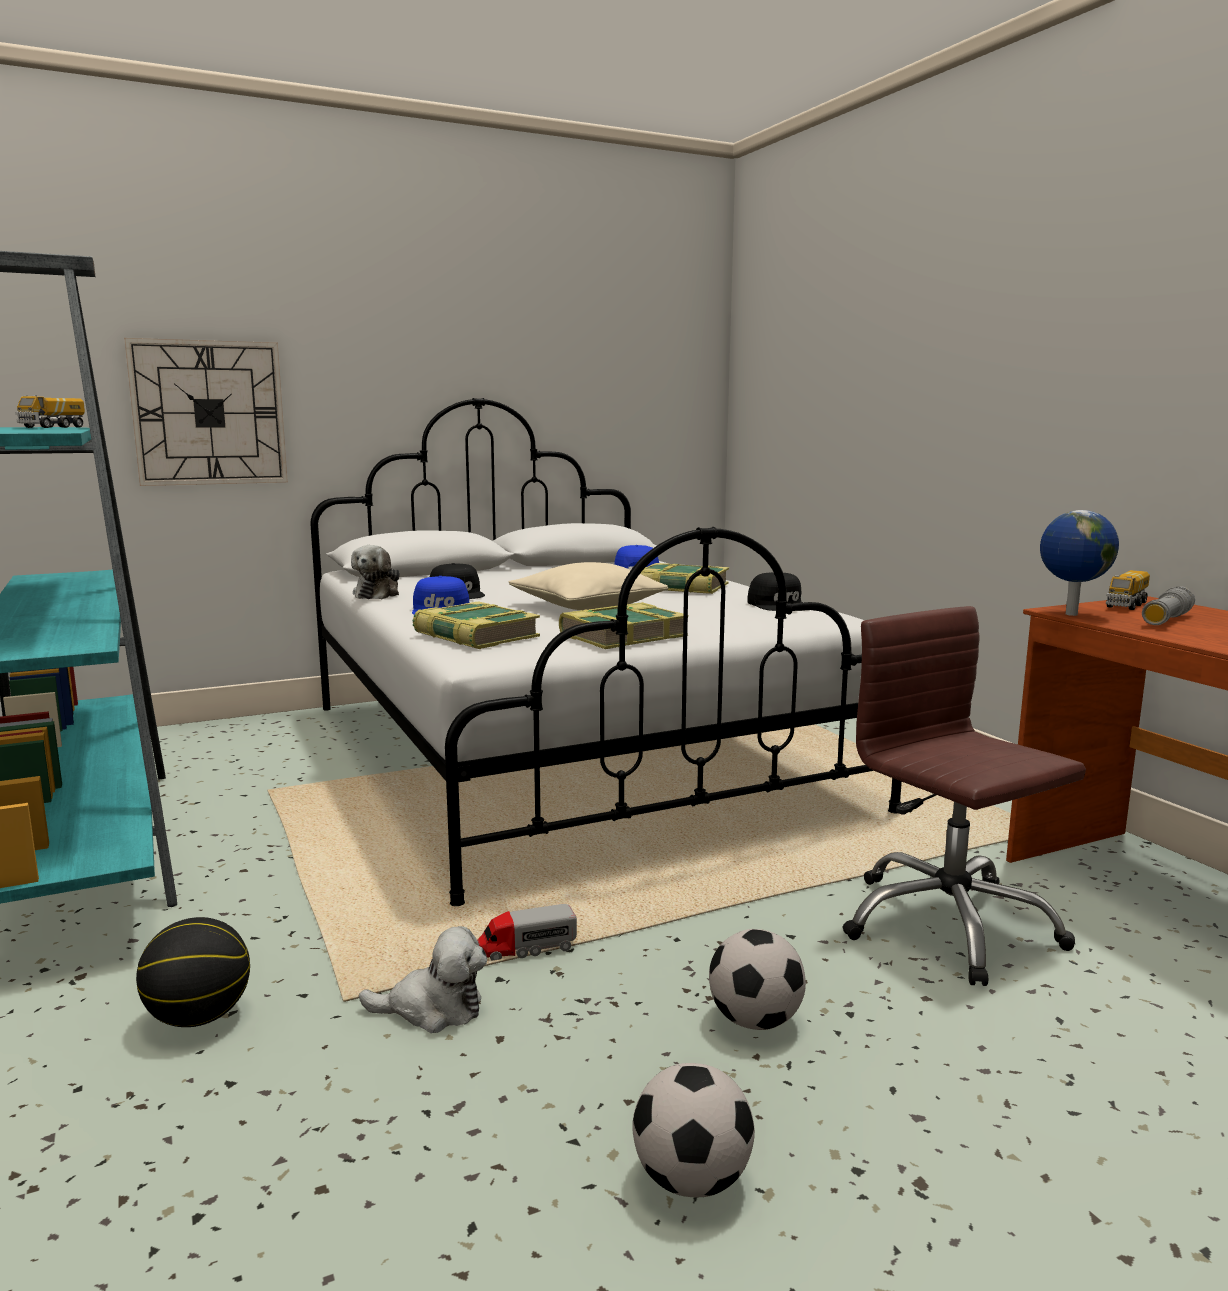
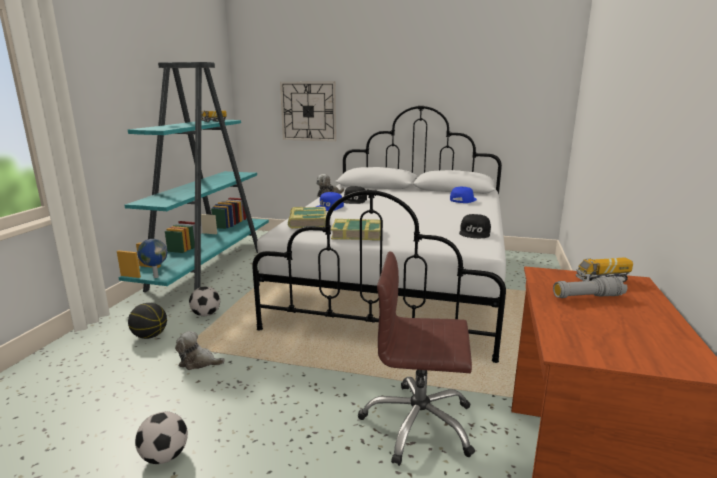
camera: 40 degrees right, 5 degrees up
plush toy [359,926,487,1033] -> plush toy turned 150 degrees clockwise [175,331,225,370]
toy truck [477,904,577,961] -> none
beige pillow [509,562,668,610] -> none
book [640,563,729,594] -> none
football [709,929,806,1030] -> football moved to [189,286,220,316]
brown office chair [842,606,1086,986] -> brown office chair turned 90 degrees counterclockwise [358,252,475,466]
globe [1040,510,1119,616] -> globe moved to [138,239,167,278]

